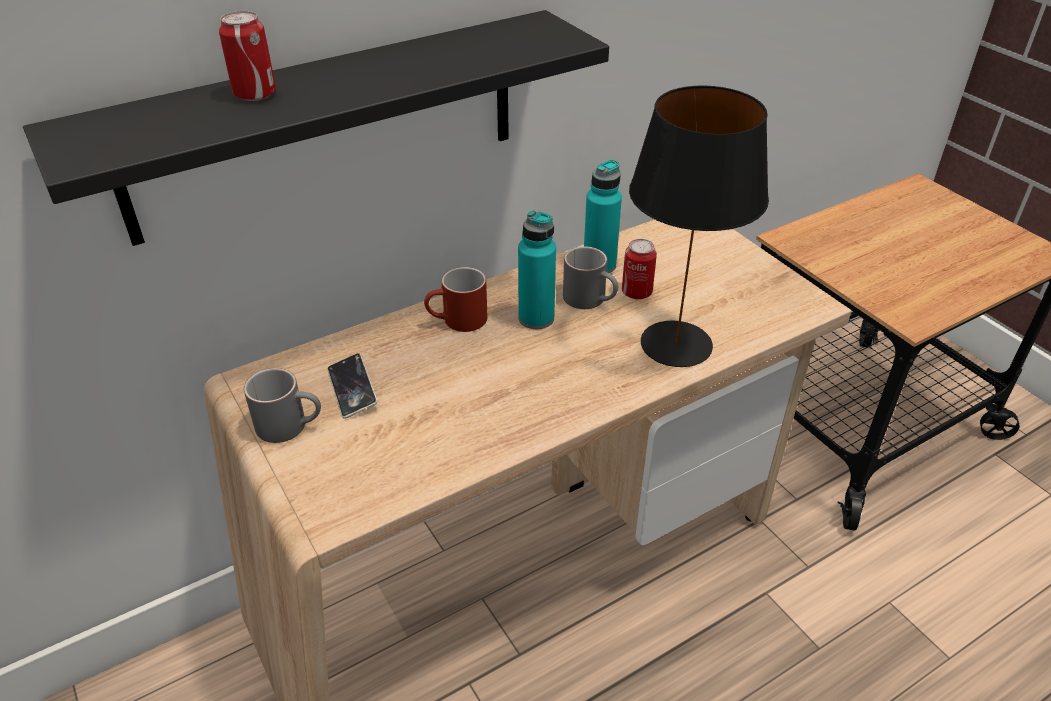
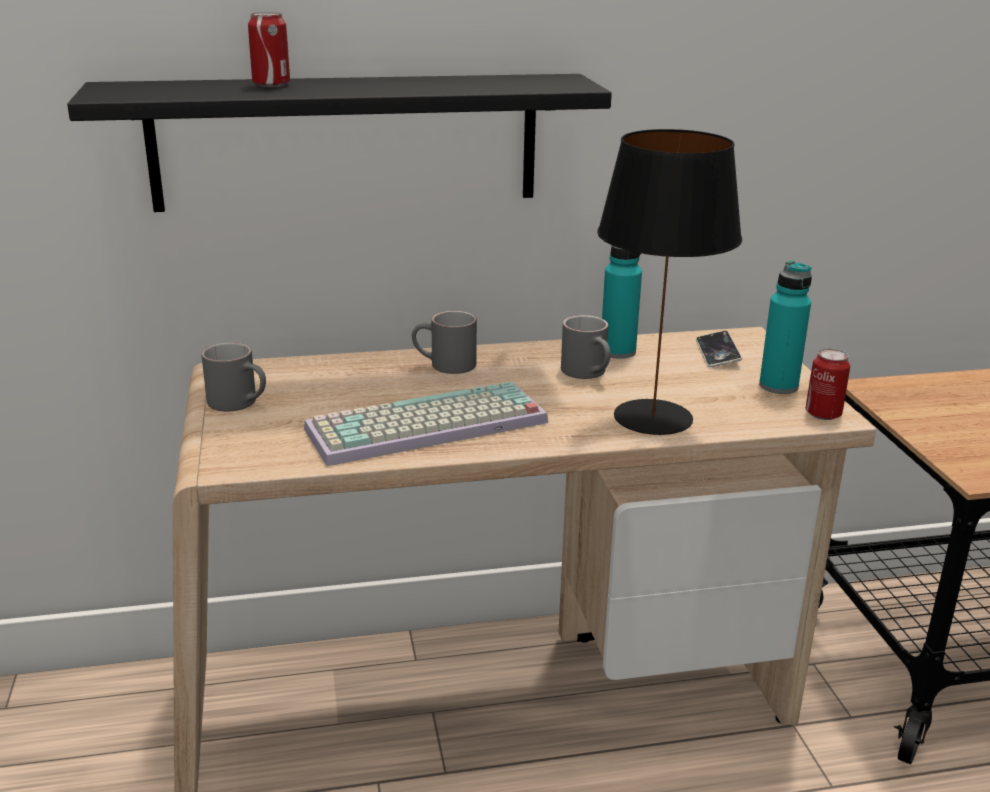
camera: 20 degrees right, 15 degrees down
phone [327,353,378,419] -> phone moved to [696,331,742,367]
red mug [424,267,487,332] -> grey mug [412,311,477,374]
turquoise bottle [518,211,556,329] -> turquoise bottle moved to [759,261,812,394]
can [622,239,657,299] -> can moved to [806,348,850,420]
none -> keyboard [304,382,549,466]

